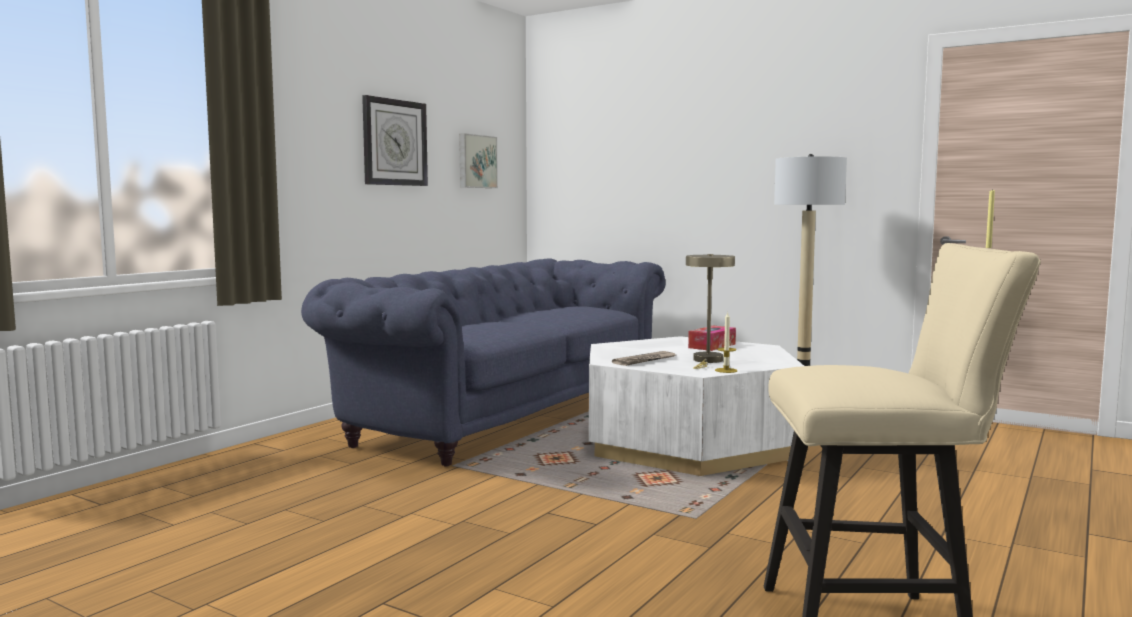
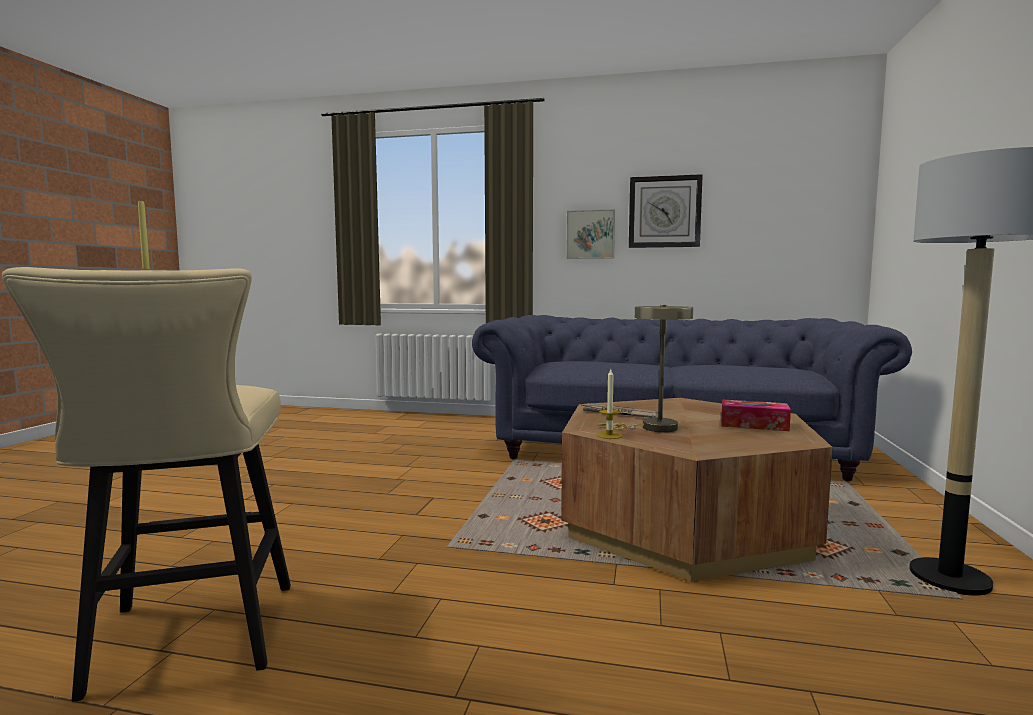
camera: 70 degrees right, 0 degrees up
picture [459,133,498,188] -> picture moved to [566,210,615,259]
white coffee table [589,336,804,476] -> brown coffee table [561,398,833,582]

